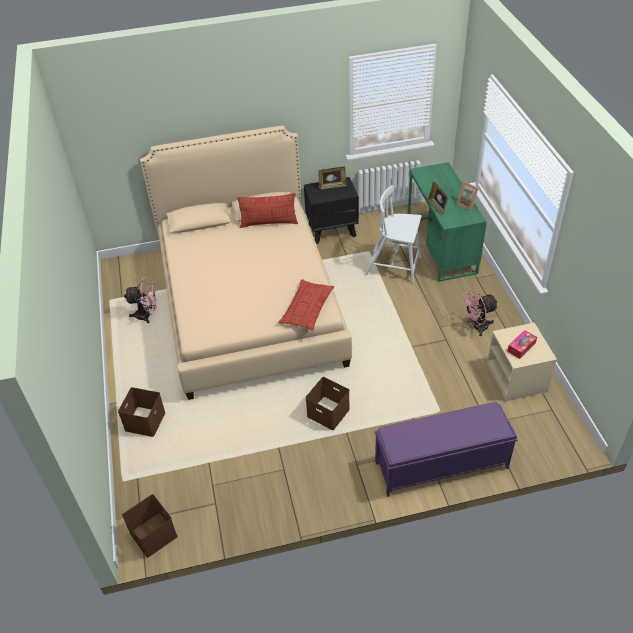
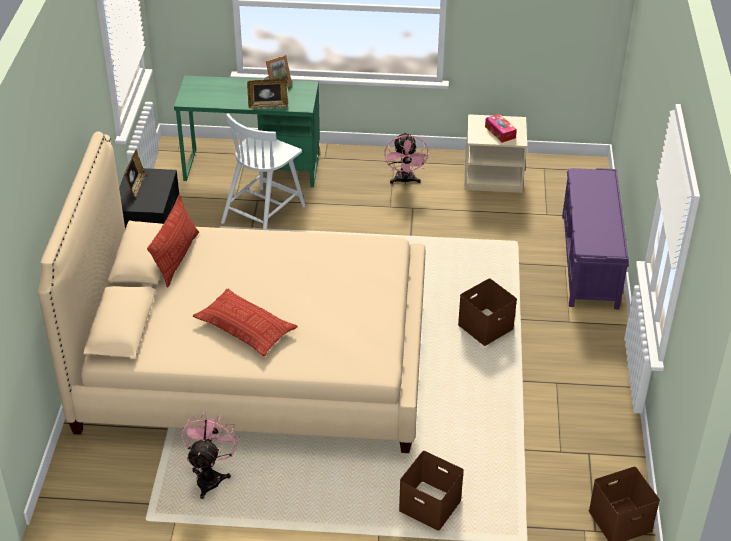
camera: 75 degrees left, 5 degrees down
pillow [278,279,334,331] -> pillow moved to [193,289,298,356]

